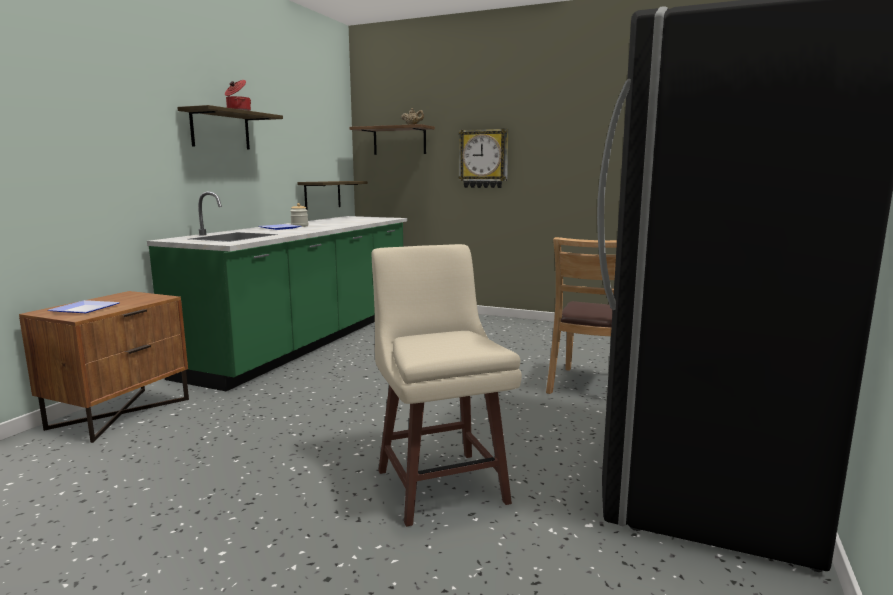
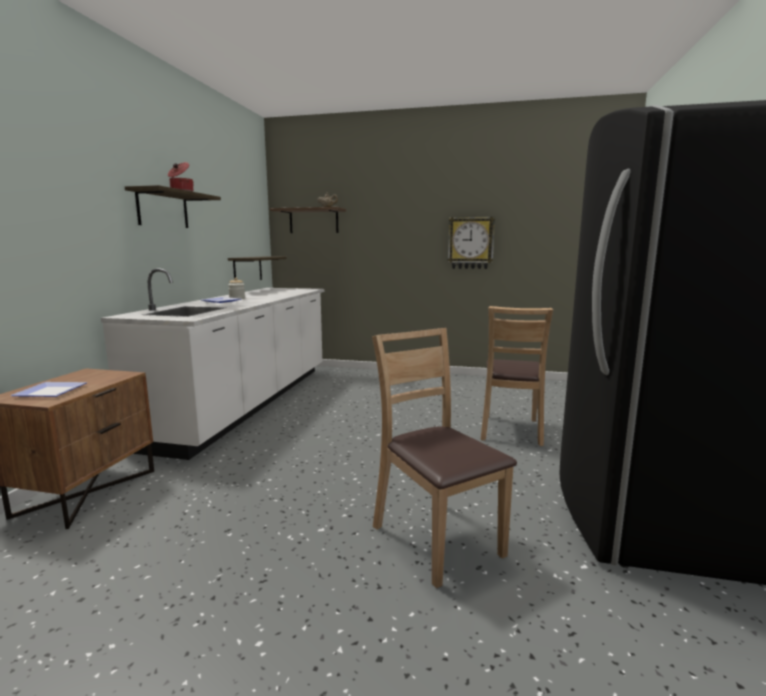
camera: 10 degrees left, 0 degrees up
green counter [147,192,407,391] -> white counter [101,268,324,460]
beige stool [372,244,522,527] -> brown chair [372,328,517,588]
wall clock [458,129,508,188] -> wall clock moved to [448,217,495,269]

